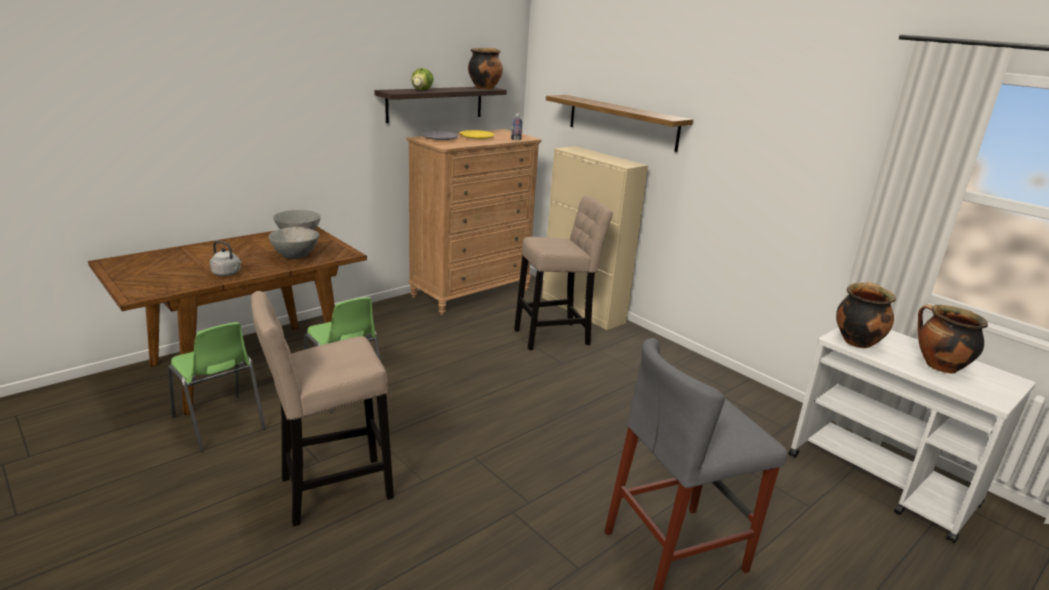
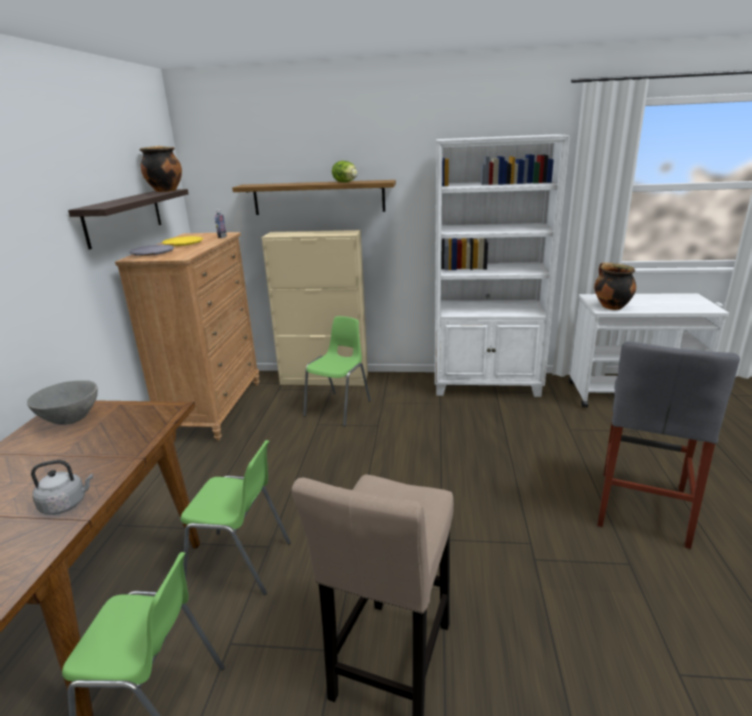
camera: 40 degrees left, 0 degrees up
grey bowl [269,227,319,259] -> none
lettuce [411,68,434,90] -> lettuce moved to [332,161,357,182]
beige stool [514,195,613,350] -> green chair [303,316,371,426]
cooking pot [918,304,988,373] -> none
none -> white bookcase [435,134,570,397]

